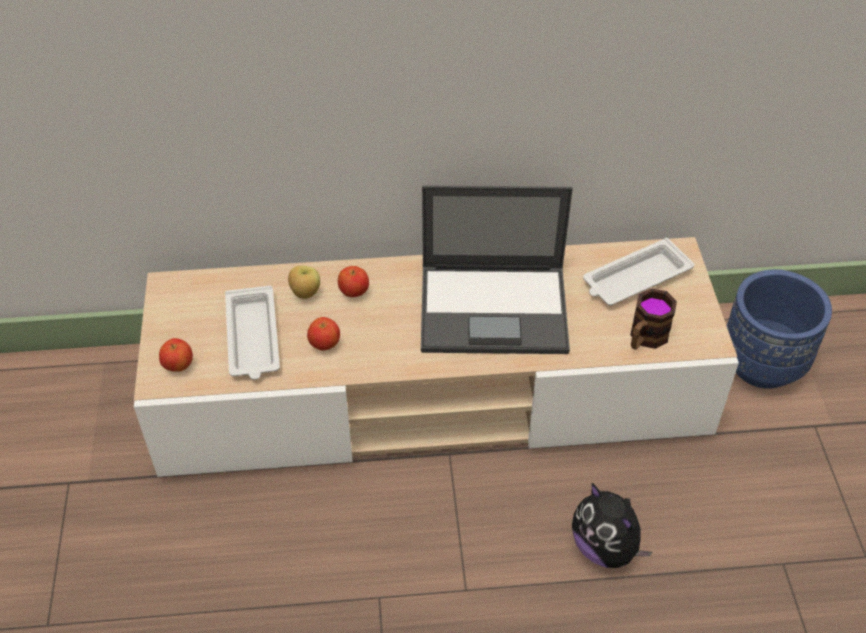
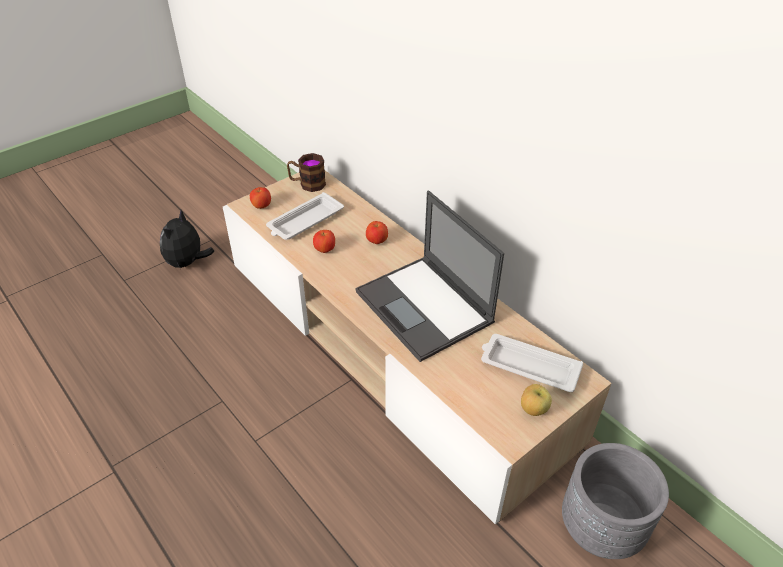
camera: 55 degrees right, 5 degrees down
apple [288,266,320,299] -> apple moved to [521,384,552,416]
plush toy [572,483,652,568] -> plush toy moved to [160,210,214,268]
mug [630,288,677,350] -> mug moved to [287,153,326,192]
blue planter [727,269,832,389] -> grey planter [562,443,669,559]

